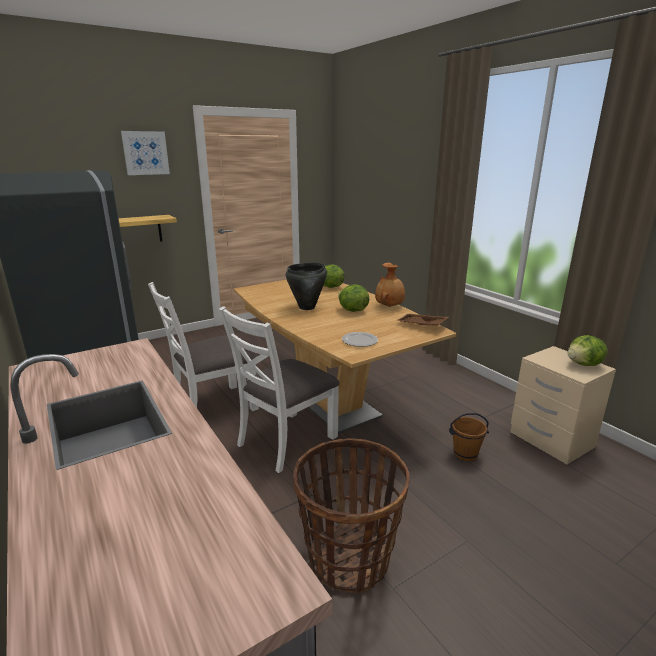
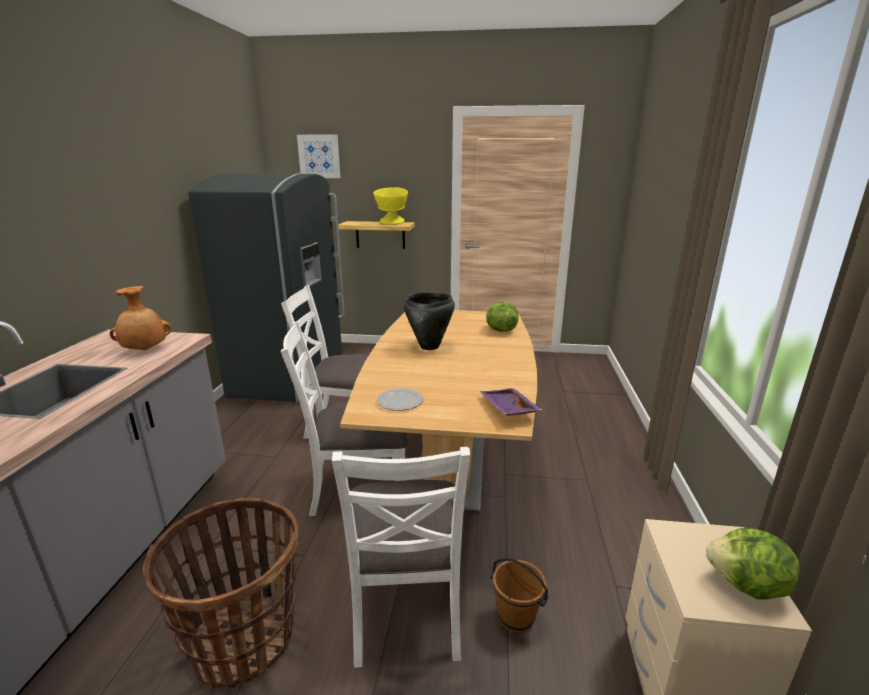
camera: 40 degrees right, 0 degrees up
picture [121,131,170,175] -> picture moved to [297,134,340,178]
lettuce [338,284,369,312] -> none
brown vase [375,263,405,307] -> brown vase moved to [110,286,171,350]
brown tray [398,314,449,326] -> purple tray [480,388,542,416]
none -> white chair [332,447,470,668]
none -> yellow bowl [373,187,408,225]

